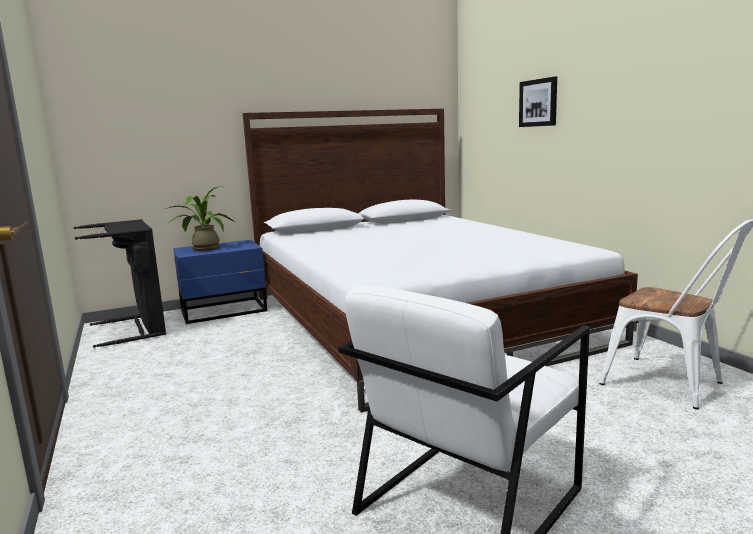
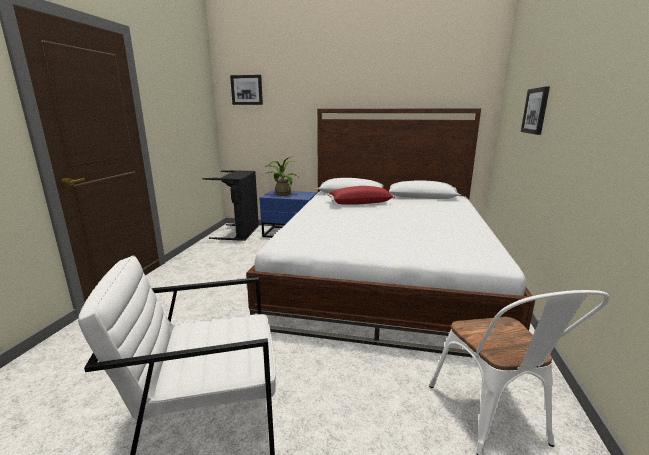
camera: 35 degrees right, 5 degrees up
none -> picture [230,75,263,105]
none -> red pillow [327,186,395,205]

